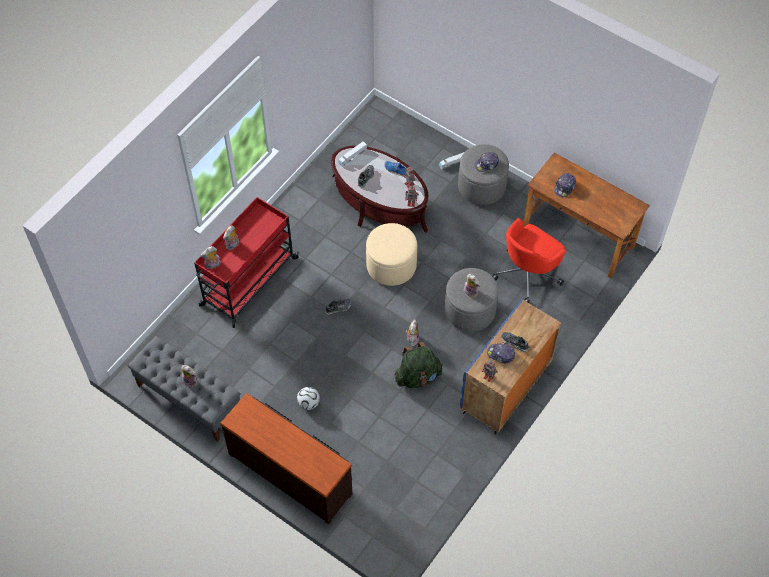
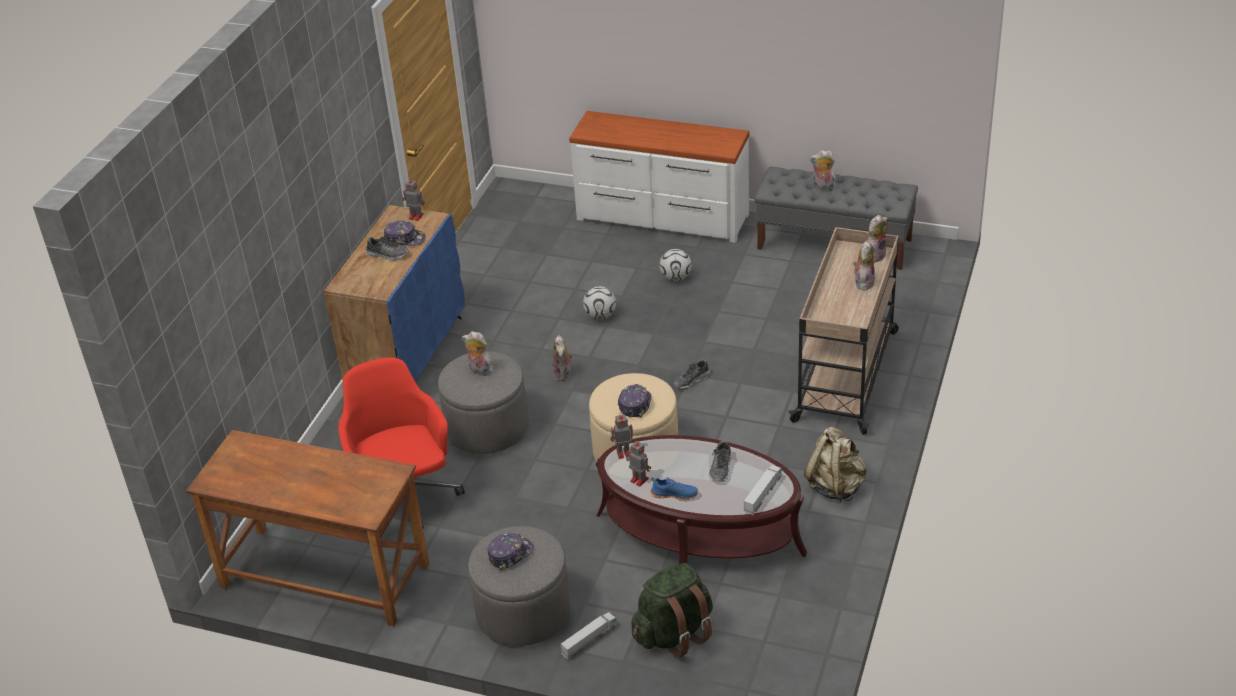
camera: 165 degrees right, 20 degrees down
red cart [194,197,299,328] -> beige cart [788,227,899,435]
brown dresser [220,393,353,524] -> white dresser [569,111,749,243]
green backpack [394,342,443,388] -> green backpack moved to [631,563,713,658]
red office chair [492,218,566,303] -> red office chair turned 45 degrees counterclockwise [338,357,465,529]
cap [554,173,576,197] -> cap moved to [618,384,652,418]
none -> football [583,286,616,320]
none -> beige backpack [804,427,866,502]

